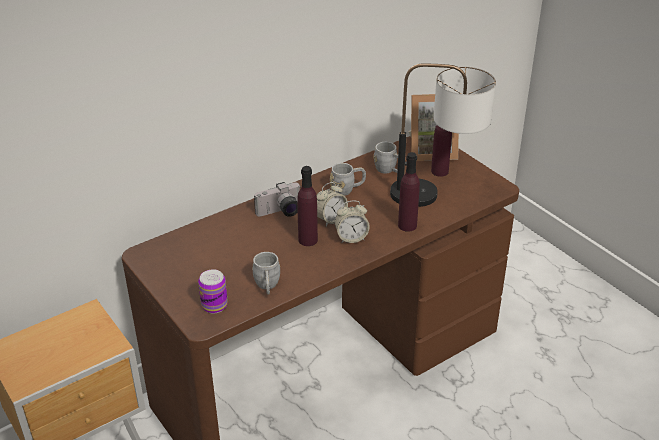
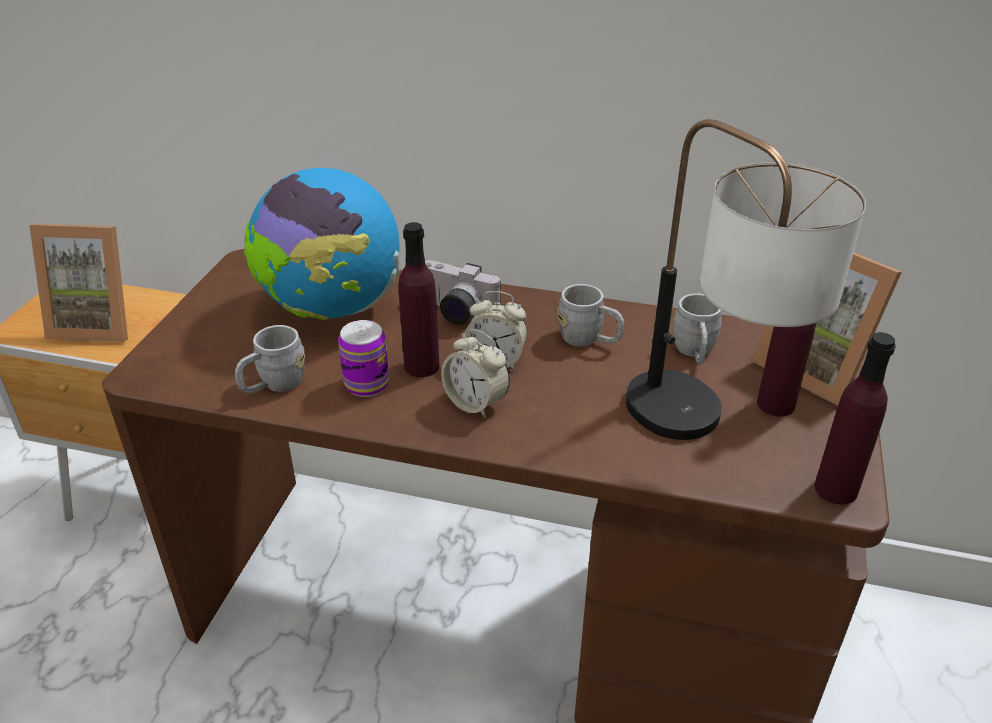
camera: 50 degrees right, 0 degrees up
can [198,269,228,313] -> can moved to [338,320,389,397]
purple bottle [398,152,420,232] -> purple bottle moved to [815,332,896,504]
none -> picture frame [29,224,128,342]
none -> globe [244,168,400,320]

